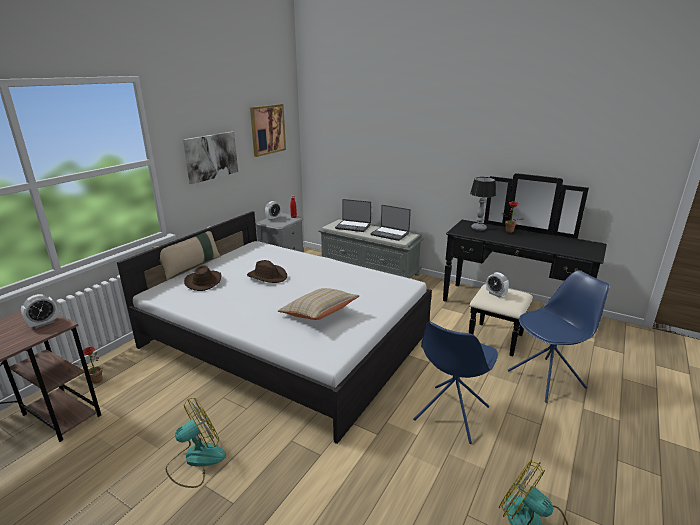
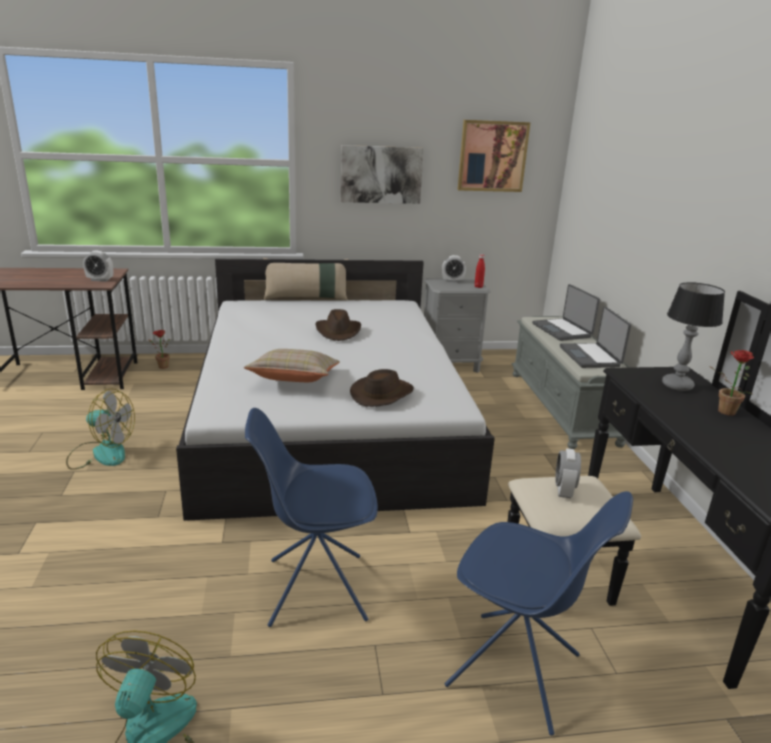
camera: 50 degrees right, 0 degrees up
brown hat [184,266,222,291] -> brown hat moved to [350,369,414,407]

